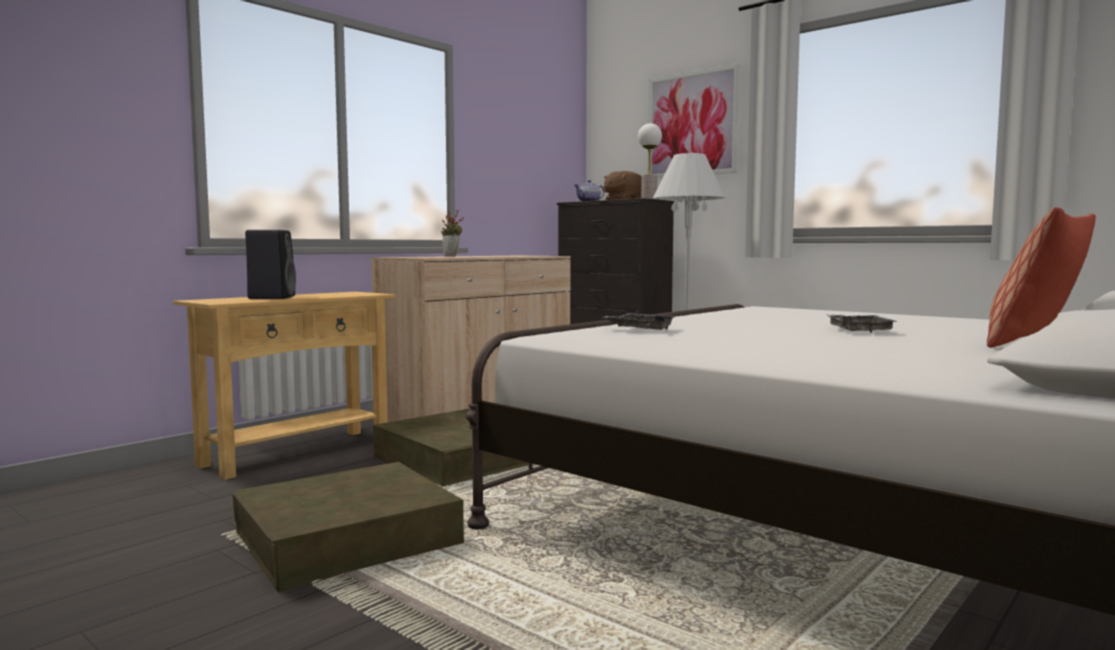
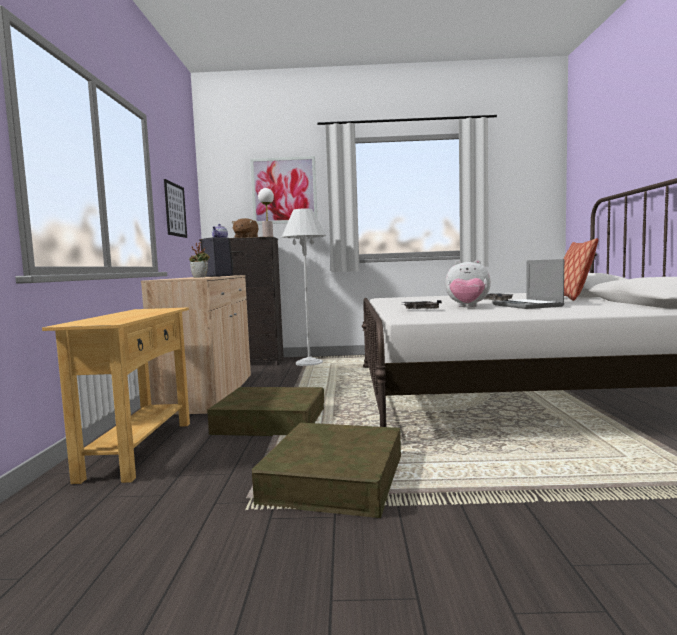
camera: 40 degrees left, 0 degrees up
black speaker [245,230,296,299] -> black speaker moved to [202,237,233,277]
none -> picture [164,179,187,238]
none -> plush toy [445,260,491,307]
none -> laptop [493,259,564,309]

